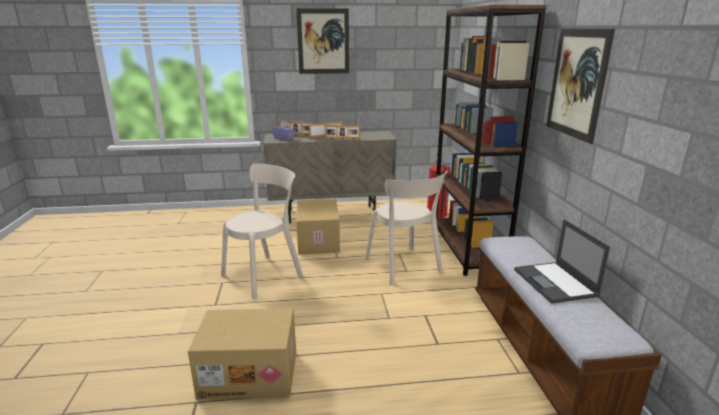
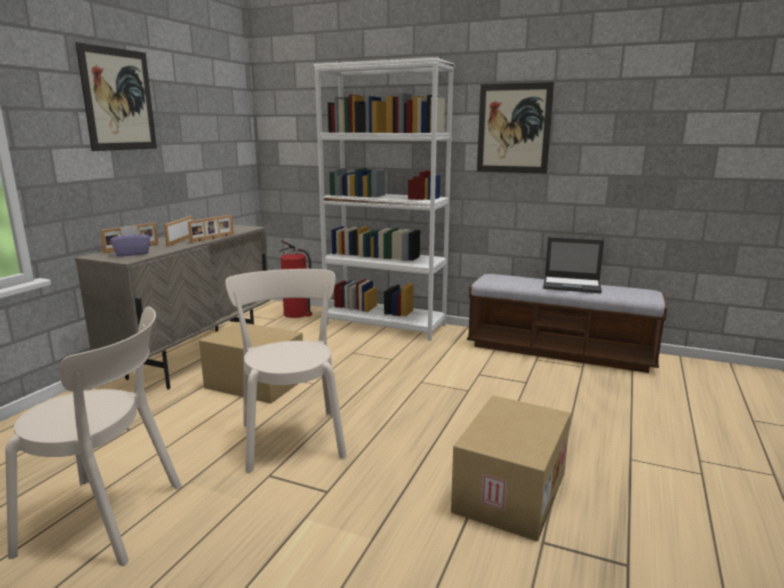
camera: 60 degrees left, 5 degrees down
beige chair [365,170,448,285] -> beige chair moved to [5,307,182,566]
brown bookcase [435,5,547,276] -> white bookcase [314,58,454,341]

